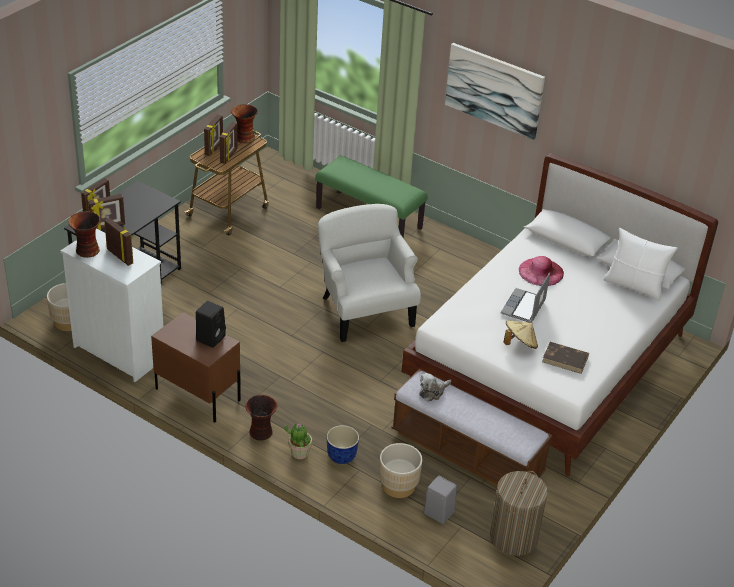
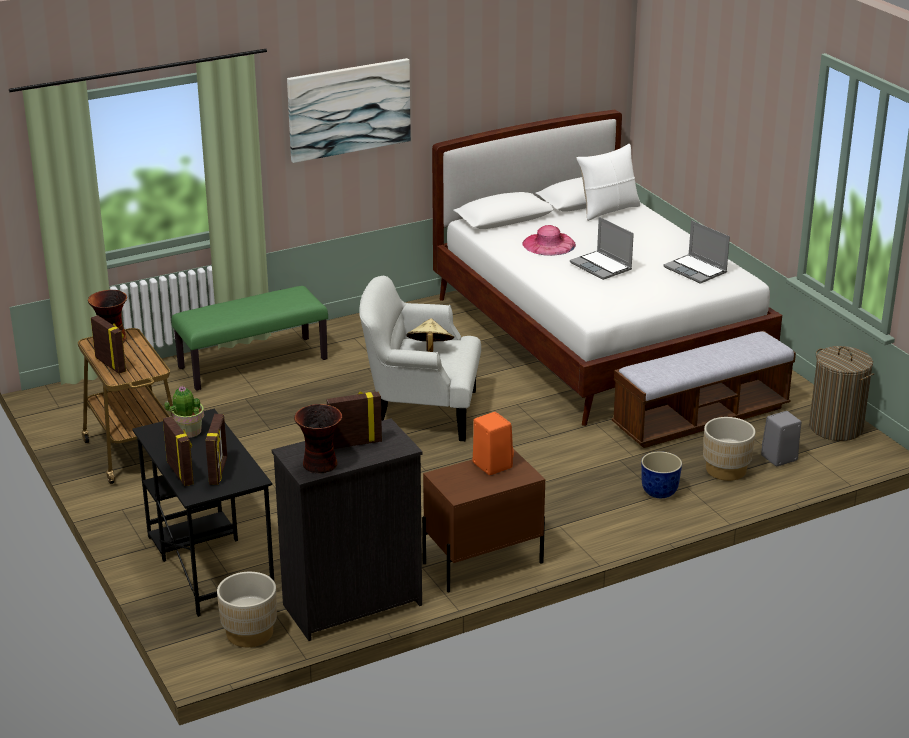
camera: 60 degrees left, 10 degrees down
white dresser [61,229,163,382] -> black dresser [272,419,422,641]
black speaker [196,301,226,348] -> orange speaker [473,412,514,475]
picture frame [220,122,238,164] -> none
vase [246,395,277,441] -> none
potted plant [284,423,312,459] -> potted plant moved to [164,386,204,438]
plush toy [419,373,451,402] -> none
beige hat [504,320,538,349] -> beige hat moved to [406,318,454,352]
brown book [542,342,589,374] -> laptop [664,220,730,284]

